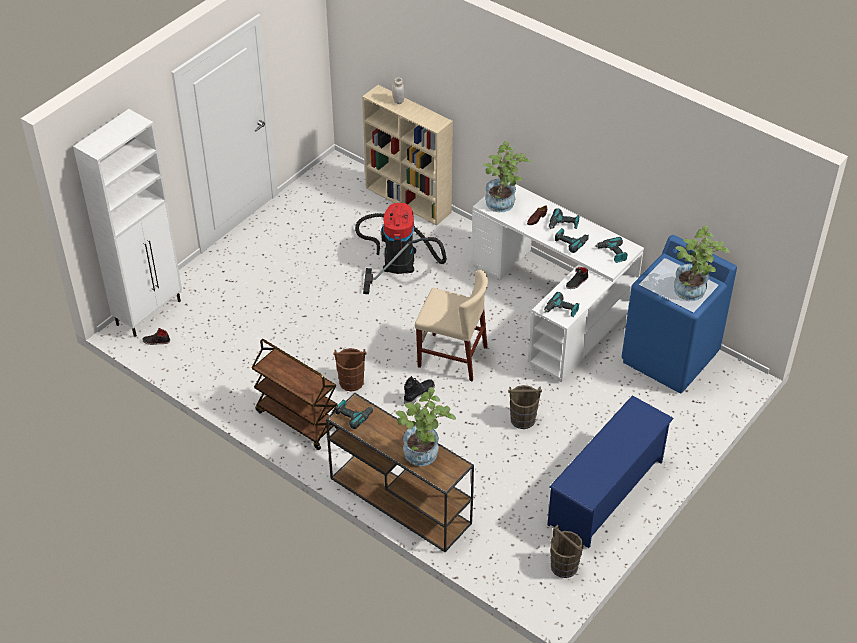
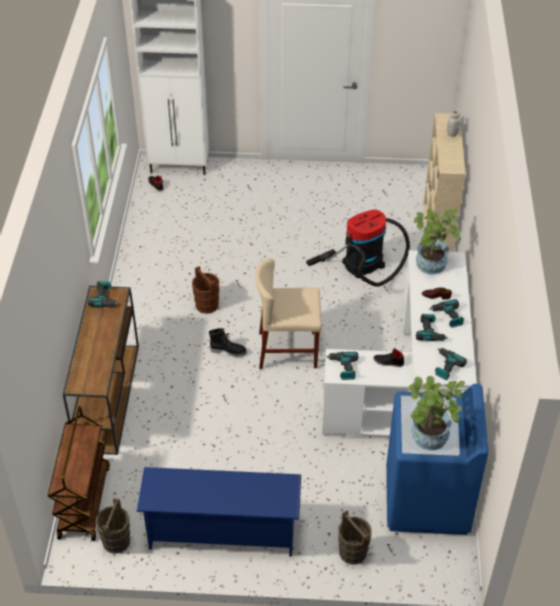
camera: 55 degrees right, 0 degrees up
brown cart [251,339,338,450] -> brown cart moved to [48,406,110,541]
potted plant [396,387,456,466] -> none
beige chair [415,270,488,381] -> beige chair turned 105 degrees clockwise [255,258,322,369]
brown bucket [508,385,542,429] -> brown bucket moved to [338,510,372,565]

